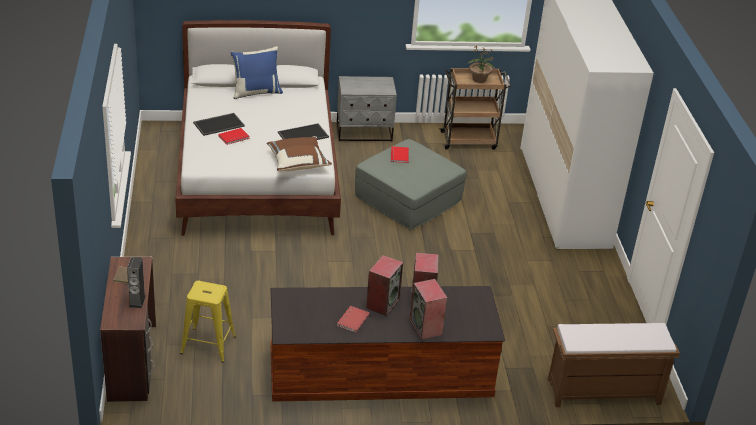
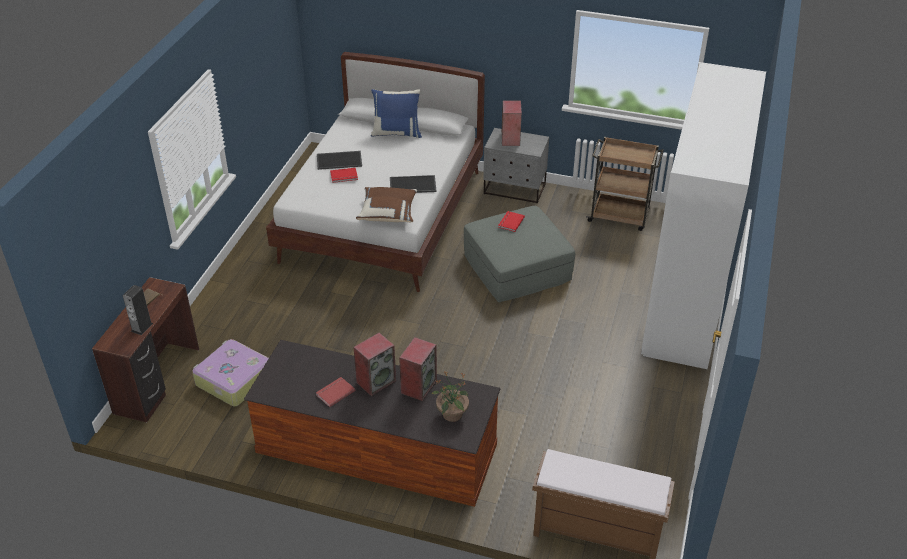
camera: 25 degrees right, 5 degrees up
yellow stool [180,281,236,363] -> suitcase [192,339,269,406]
speaker [409,279,447,340] -> speaker moved to [502,100,522,146]
potted plant [468,45,495,83] -> potted plant moved to [431,371,469,422]

